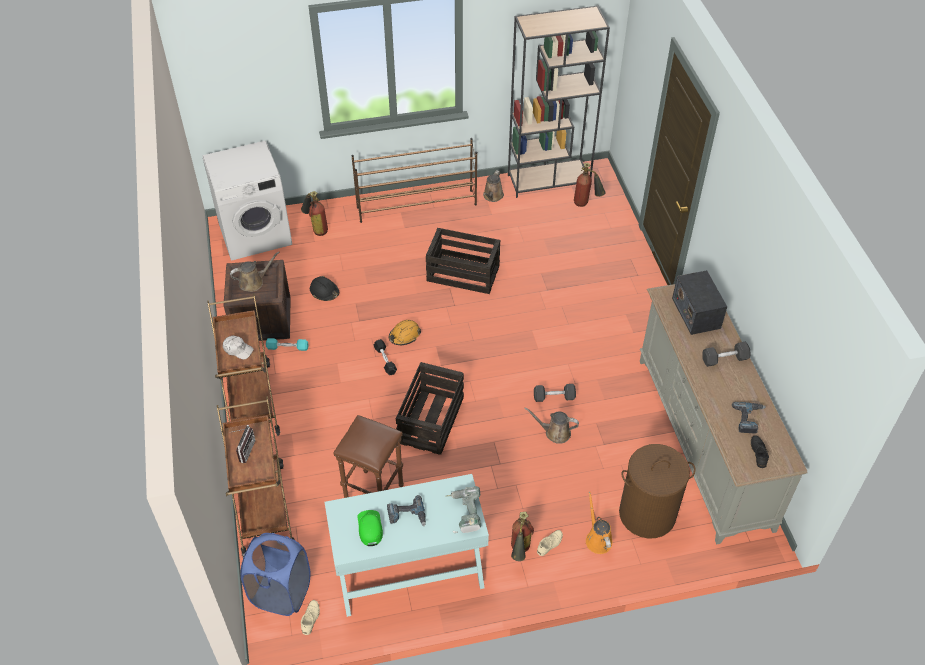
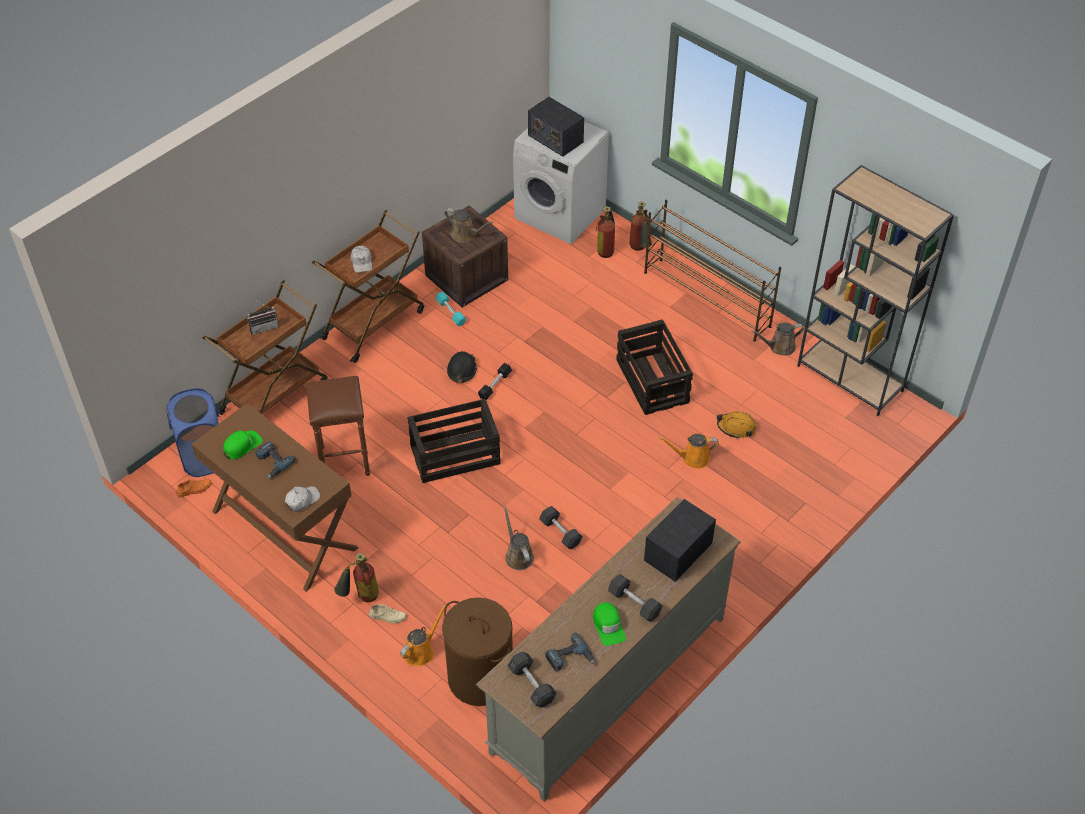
camera: 55 degrees right, 0 degrees up
beige shoe [301,600,320,635] -> orange shoe [177,479,212,497]
black hard hat [310,276,339,301] -> black hard hat moved to [447,351,477,383]
turquoise desk [324,474,489,617] -> brown desk [192,403,358,591]
orange hard hat [389,320,421,345] -> orange hard hat moved to [717,411,756,439]
power drill [447,486,481,533] -> white cap [285,486,320,512]
fire extinguisher [574,163,606,207] -> fire extinguisher moved to [629,201,652,251]
black shoe [751,435,769,468] -> grey dumbbell [508,652,557,708]
none -> radio [528,97,584,157]
none -> green cap [593,602,626,646]
none -> orange watering can [659,434,719,469]

